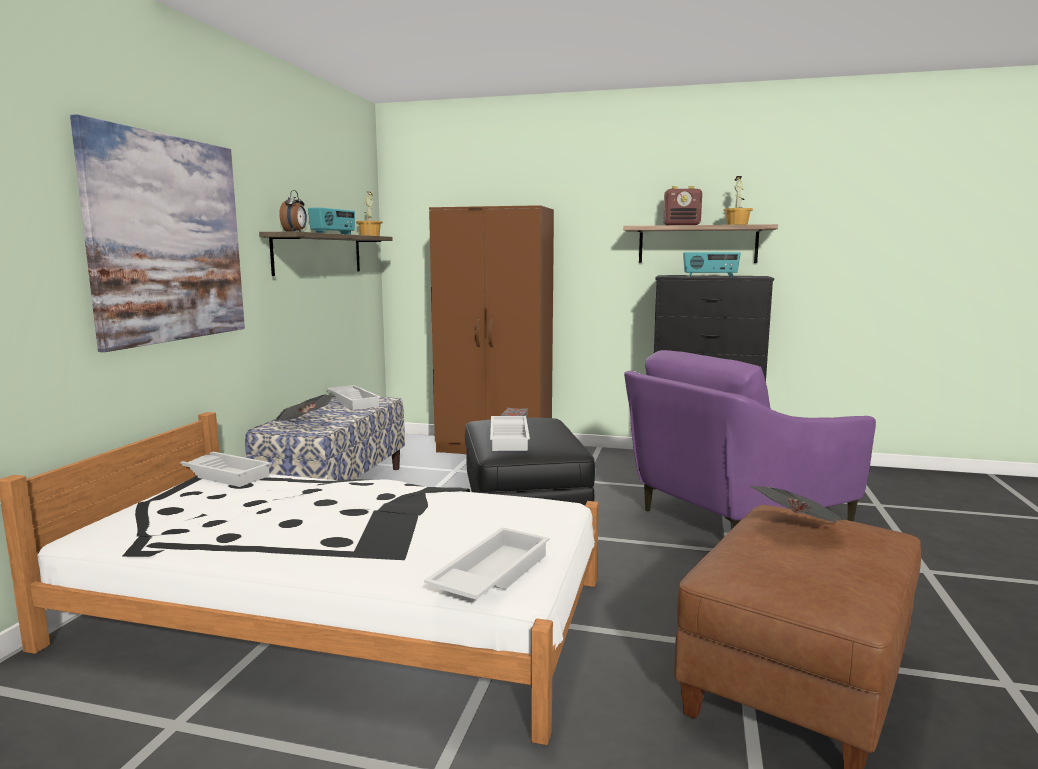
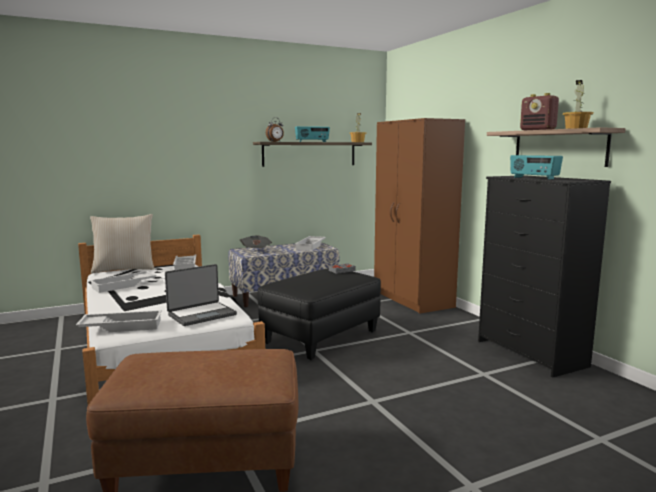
camera: 50 degrees right, 0 degrees up
picture [70,114,245,352] -> none
white tray [490,416,530,451] -> white tray moved to [89,271,157,293]
purple armchair [624,350,876,528] -> none
newspaper [749,486,843,522] -> none
none -> beige pillow [90,214,155,274]
none -> laptop [165,264,237,326]

